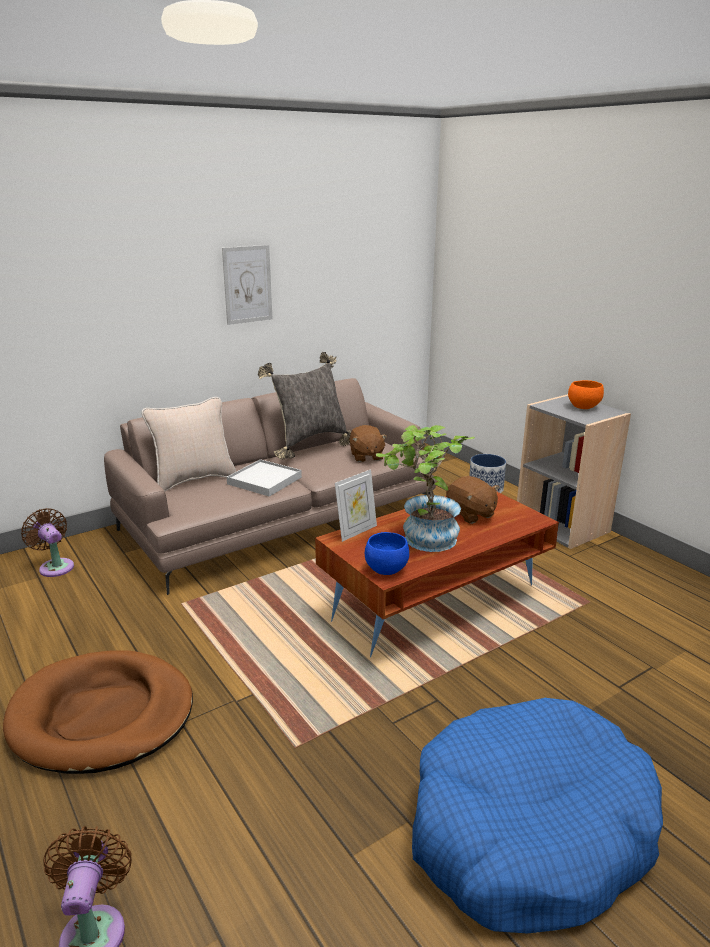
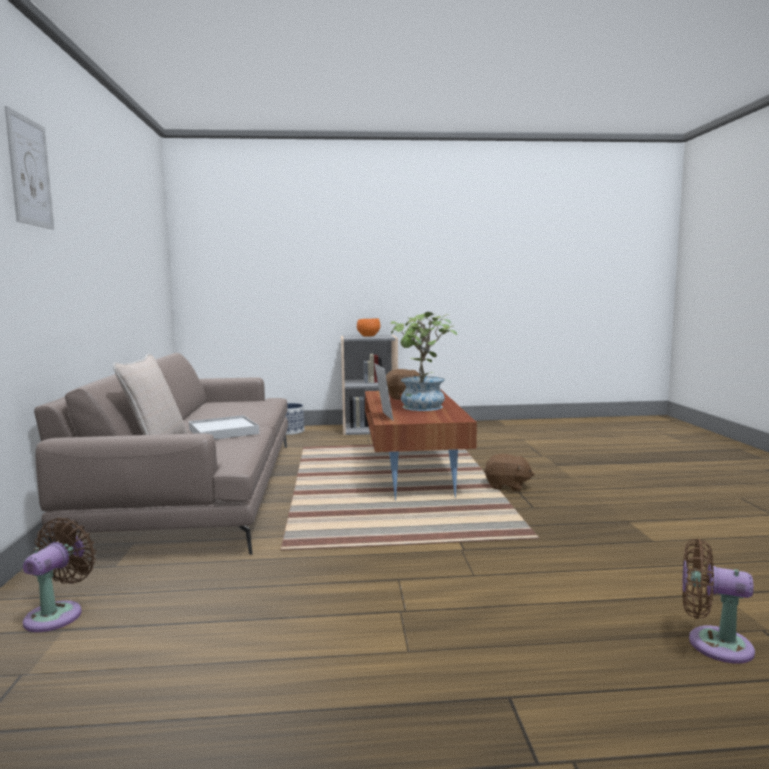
camera: 60 degrees left, 15 degrees down
brown dog bed [3,650,193,774] -> none
brown fan [21,508,74,577] -> brown fan turned 120 degrees clockwise [23,518,96,632]
picture [222,245,272,325] -> picture moved to [4,106,55,230]
pillow [258,352,351,460] -> none
brown plush toy [349,425,387,462] -> brown plush toy moved to [484,454,534,491]
blue bowl [365,532,409,575] -> none
blue dog bed [412,698,663,933] -> none

